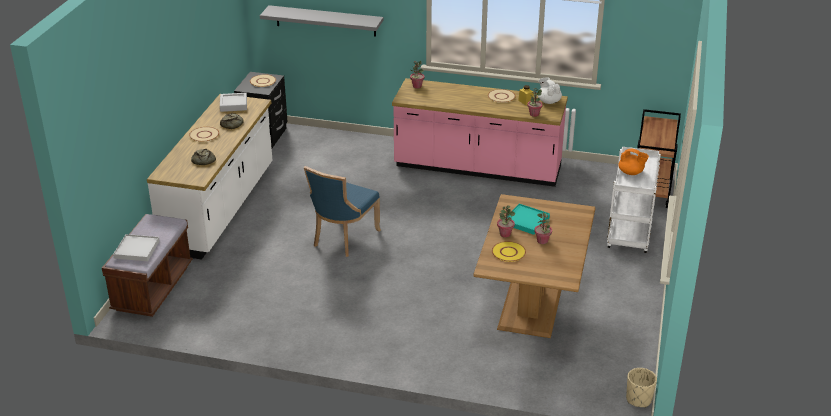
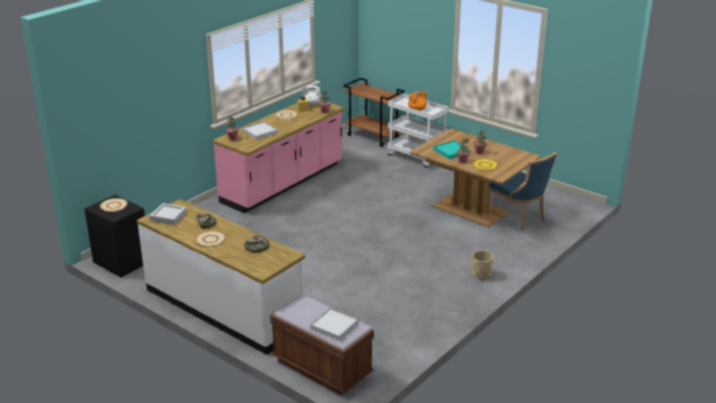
camera: 65 degrees left, 5 degrees down
grey shelf [260,5,383,36] -> none
blue chair [304,166,381,257] -> blue chair moved to [487,152,557,231]
beige planter [626,368,657,408] -> beige planter moved to [472,250,494,280]
none -> white tray [242,121,278,140]

